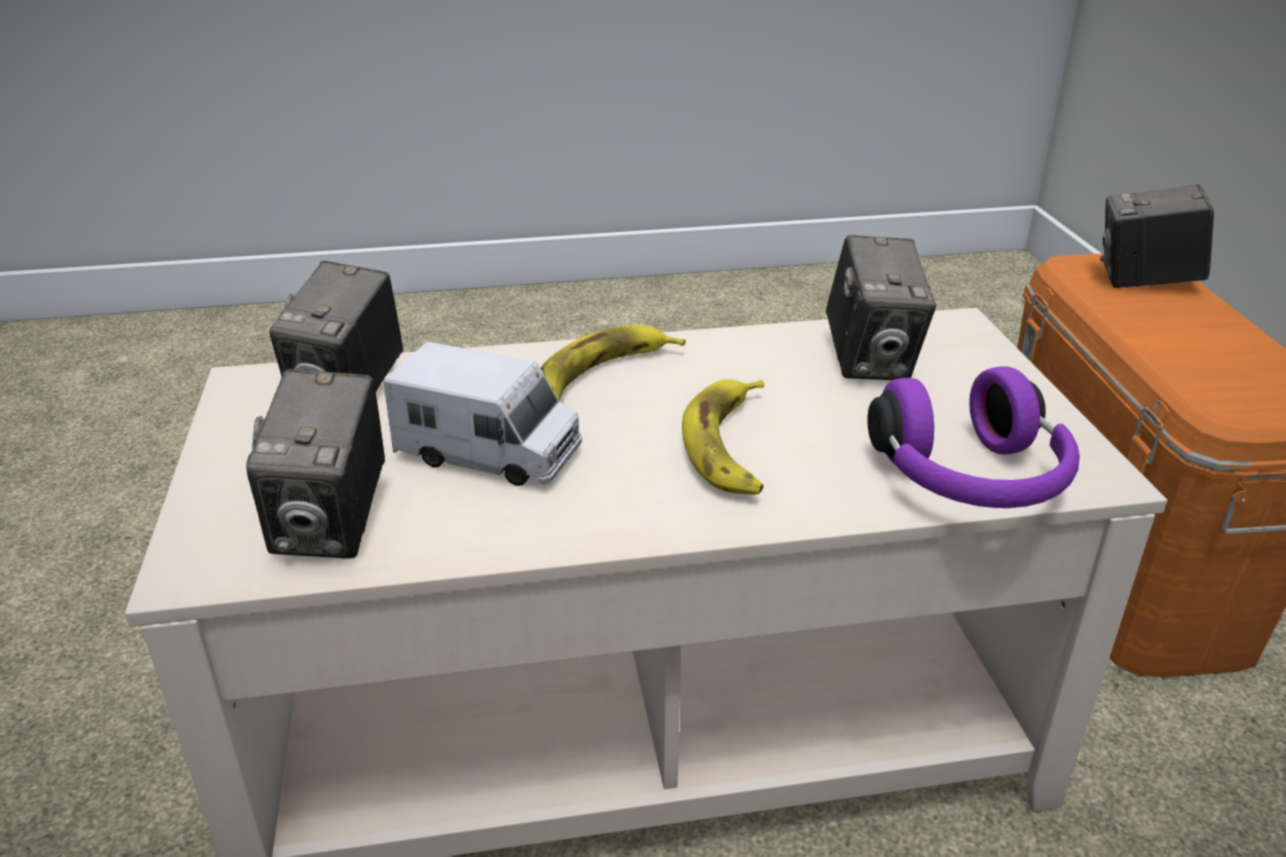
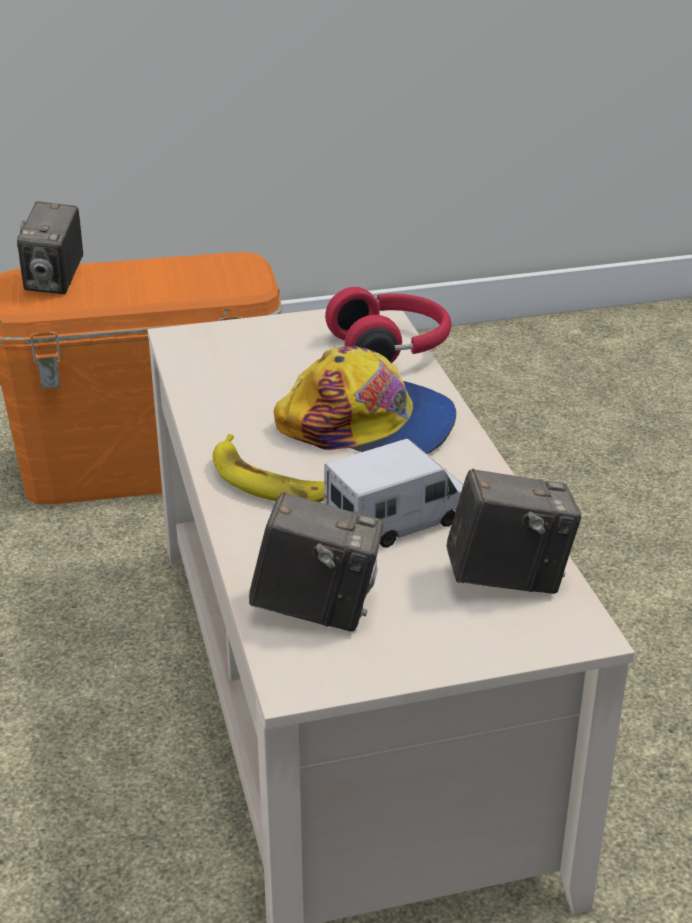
camera: 95 degrees left, 0 degrees up
toy truck [384,342,582,486] -> toy truck turned 45 degrees clockwise [324,438,464,548]
banana [682,379,764,495] -> cap [274,346,456,454]
camera [826,235,936,380] -> none
purple headphones [867,366,1080,508] -> red headphones [325,287,451,363]

